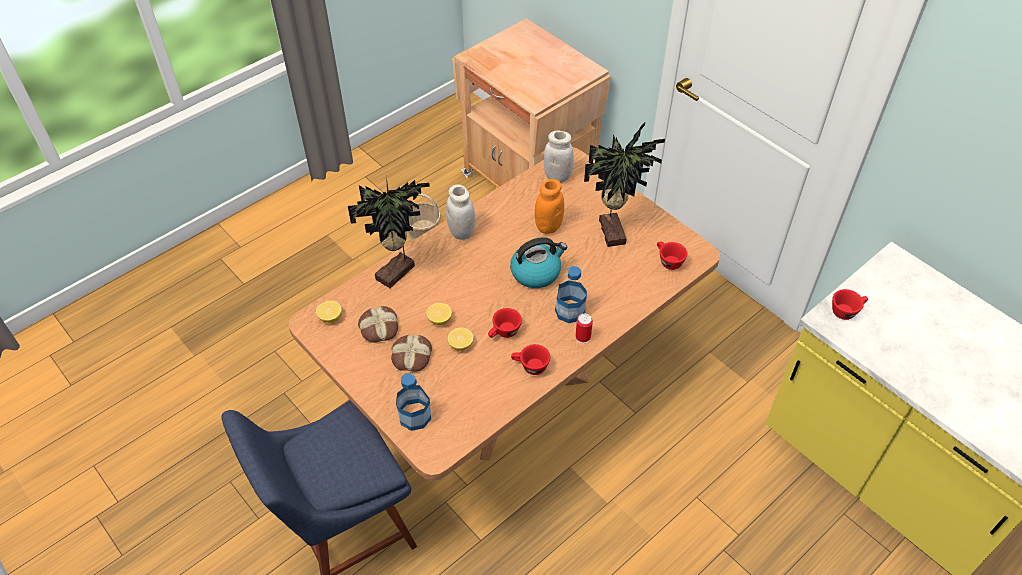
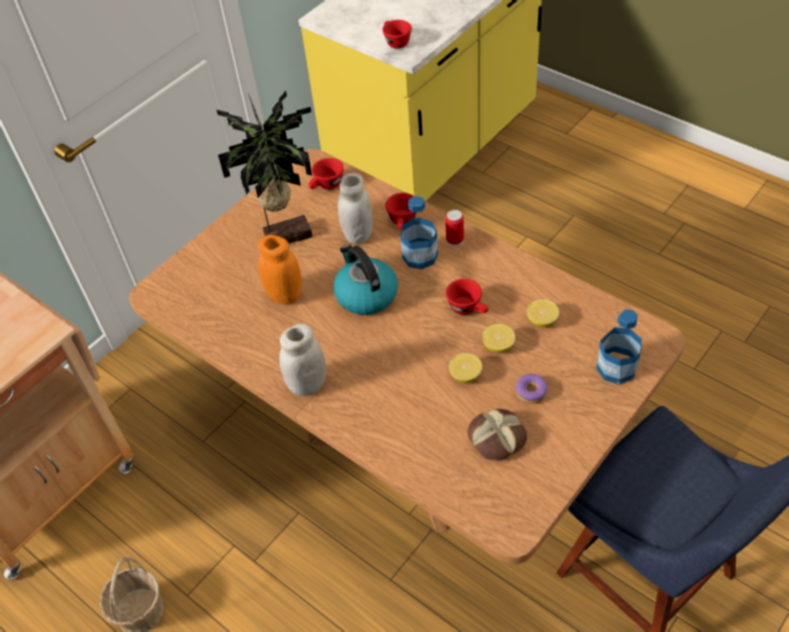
camera: 95 degrees left, 0 degrees up
lemon [316,301,342,323] -> lemon moved to [527,299,559,327]
potted plant [348,176,430,288] -> none
bread [391,335,432,372] -> donut [516,374,548,404]
red cup [511,344,550,375] -> red cup moved to [385,193,417,230]
white jar [544,131,574,183] -> white jar moved to [338,173,373,244]

